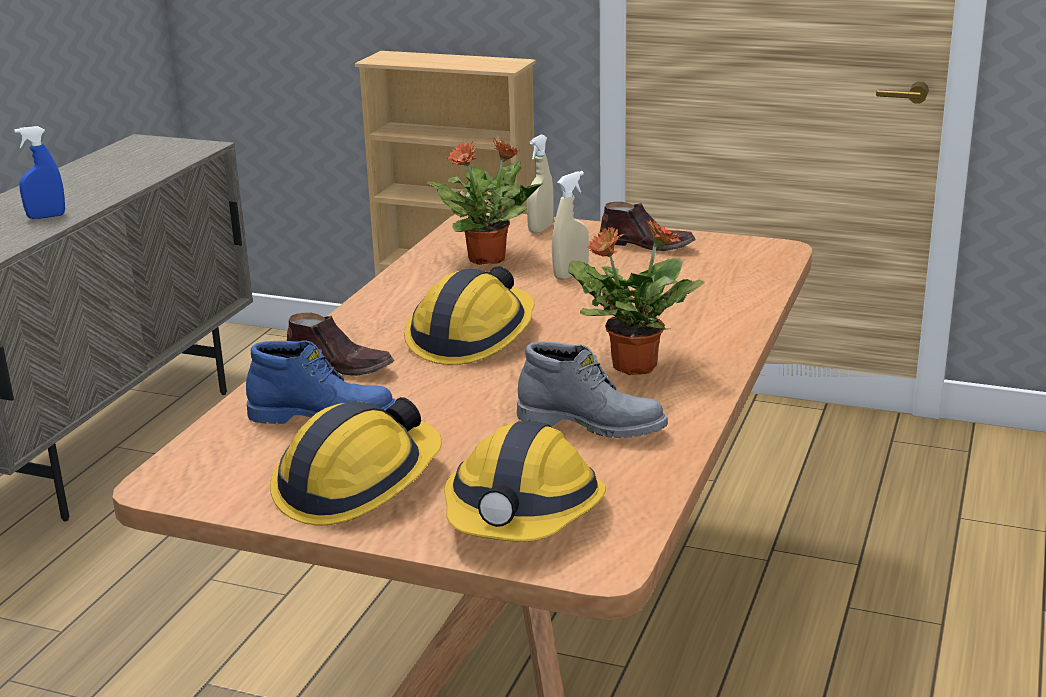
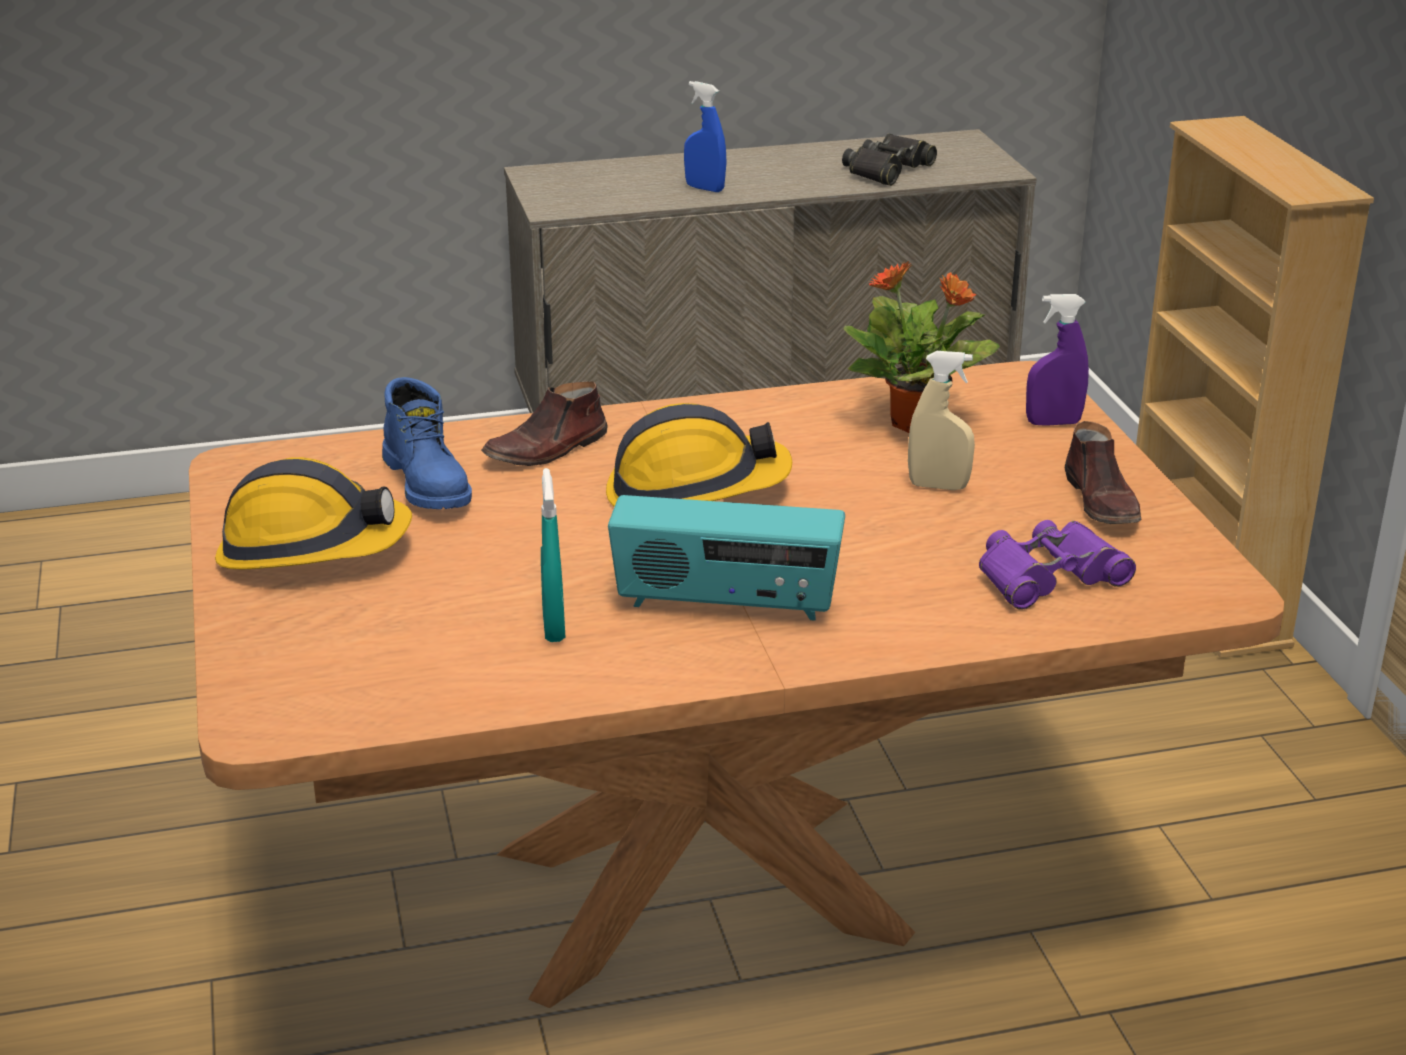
camera: 55 degrees right, 5 degrees up
brown shoe [287,312,394,376] -> brown shoe turned 60 degrees clockwise [481,381,607,466]
hard hat [444,421,606,542] -> none
grey boot [517,342,668,438] -> turquoise spray bottle [541,468,565,642]
beige spray bottle [527,135,554,234] -> purple spray bottle [1026,294,1089,426]
potted plant [568,218,705,375] -> radio [608,495,845,621]
none -> black binoculars [842,133,937,186]
none -> purple binoculars [979,520,1136,610]

